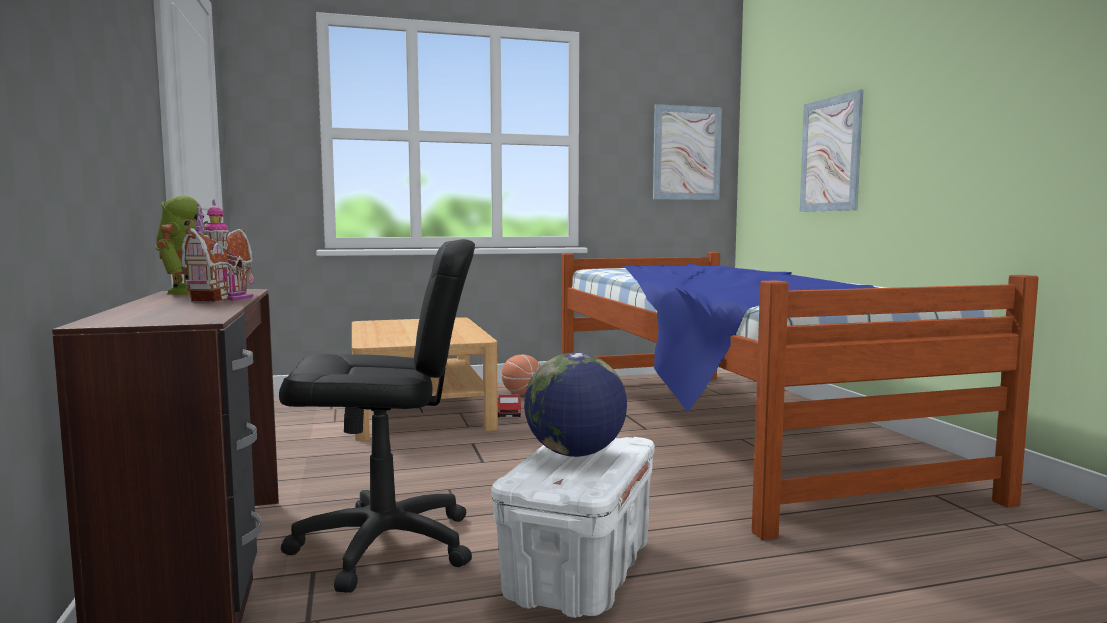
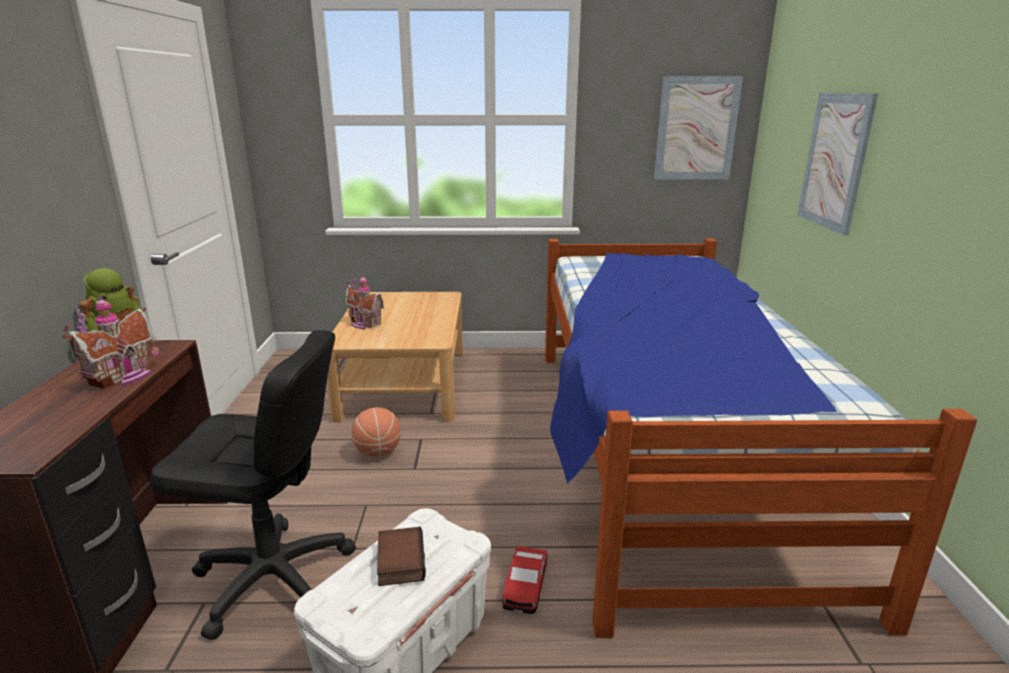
camera: 15 degrees right, 15 degrees up
toy car [498,395,521,417] -> toy car moved to [502,546,547,614]
basketball [502,354,541,395] -> basketball moved to [352,407,401,457]
globe [524,353,627,457] -> book [377,527,426,586]
none -> toy house [346,274,384,329]

